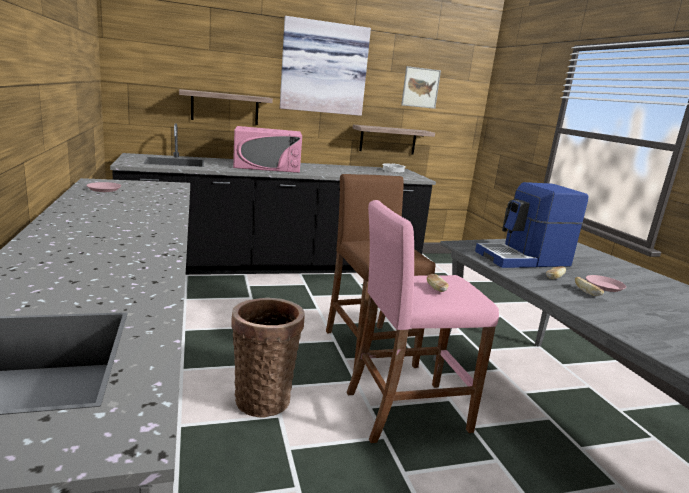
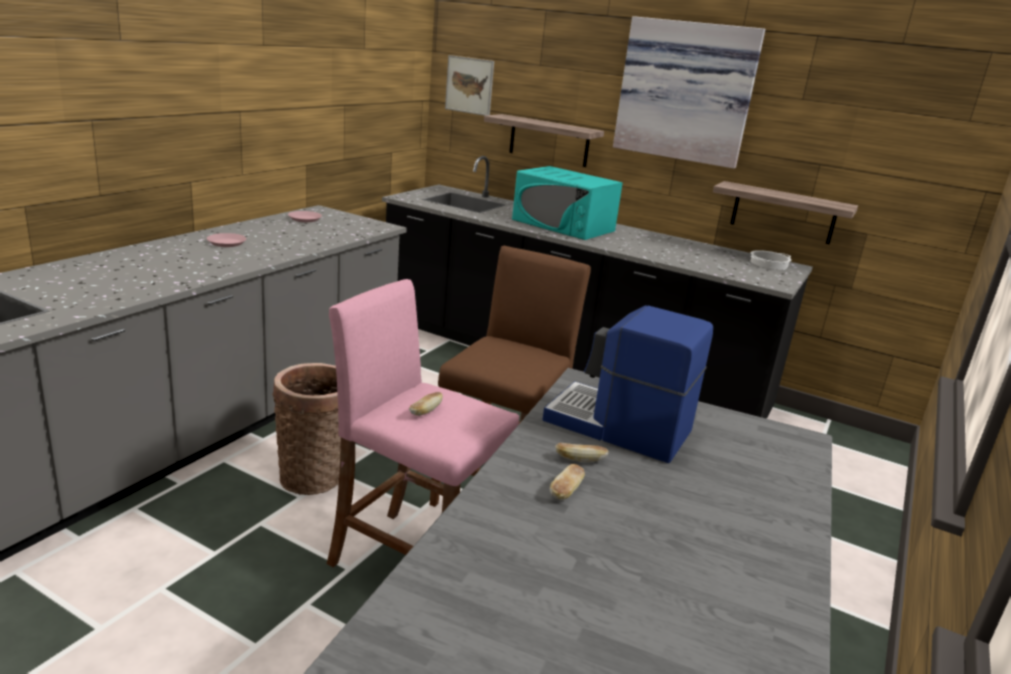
camera: 45 degrees right, 5 degrees up
pink microwave [233,126,302,173] -> turquoise microwave [512,166,623,240]
picture [401,66,441,109] -> picture moved to [445,55,494,116]
pink plate [586,275,626,292] -> pink plate moved to [207,233,246,247]

